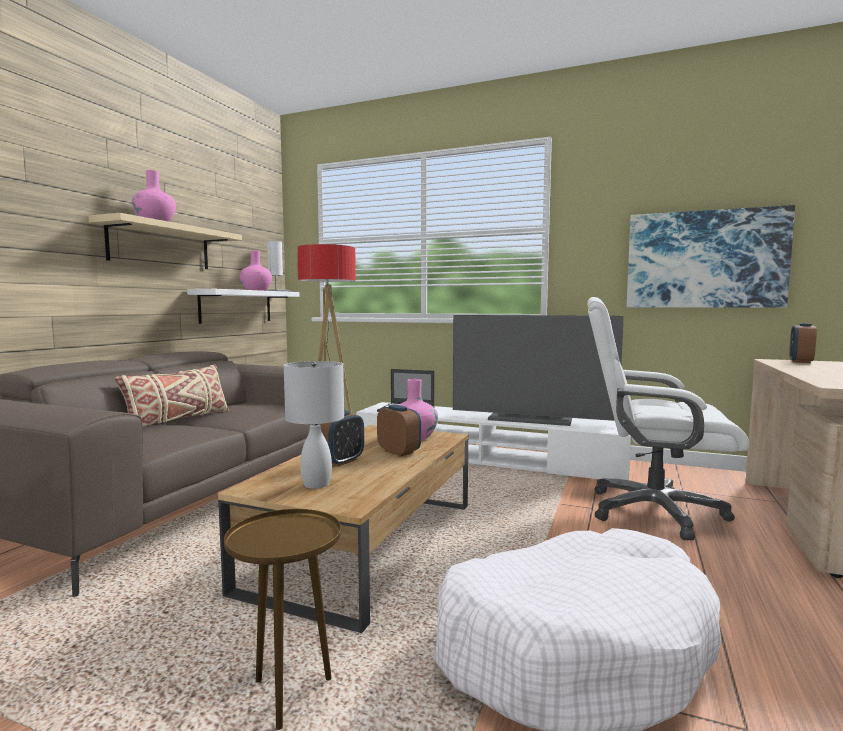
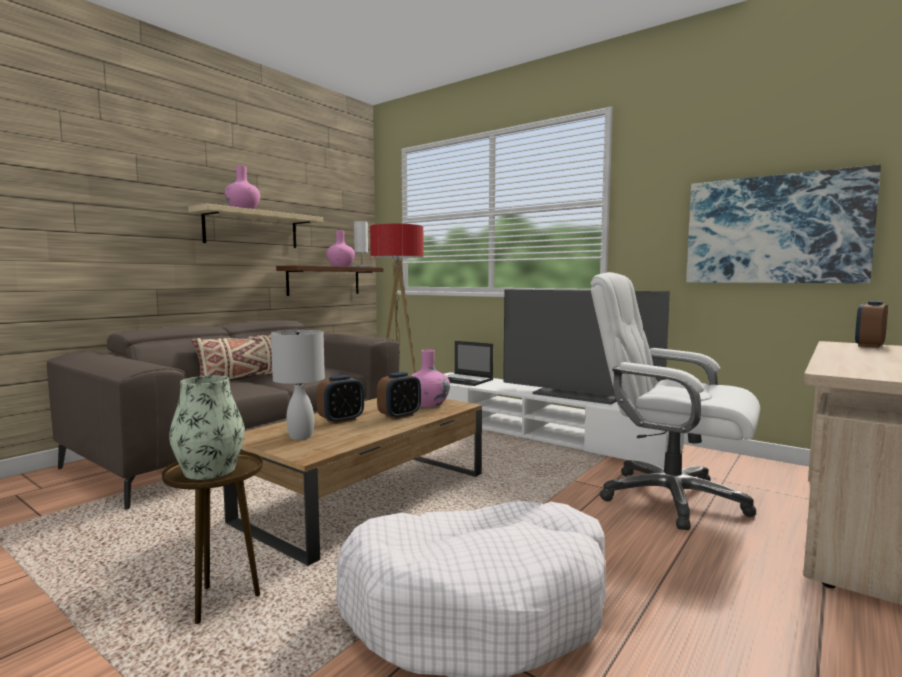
camera: 15 degrees right, 0 degrees up
white shelf [187,289,300,324] -> brown shelf [276,265,383,296]
alarm clock [377,404,421,456] -> alarm clock turned 75 degrees clockwise [377,372,421,419]
none -> vase [169,376,245,480]

